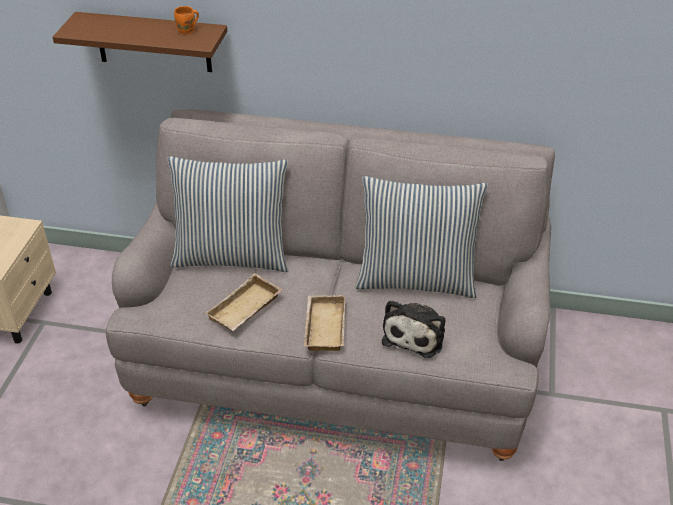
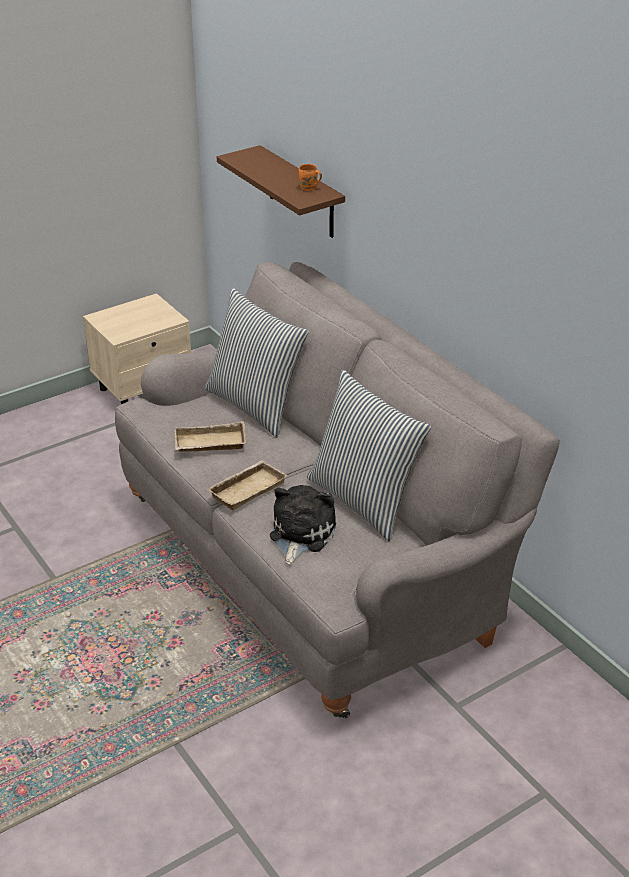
camera: 45 degrees right, 5 degrees down
plush toy [382,300,445,358] -> plush toy turned 135 degrees clockwise [270,485,336,564]

